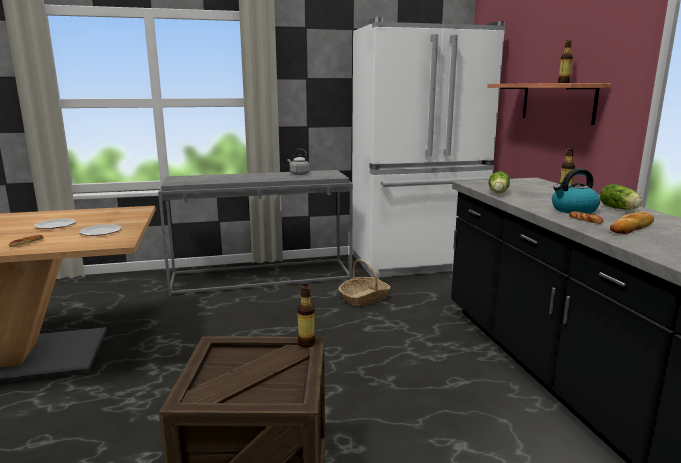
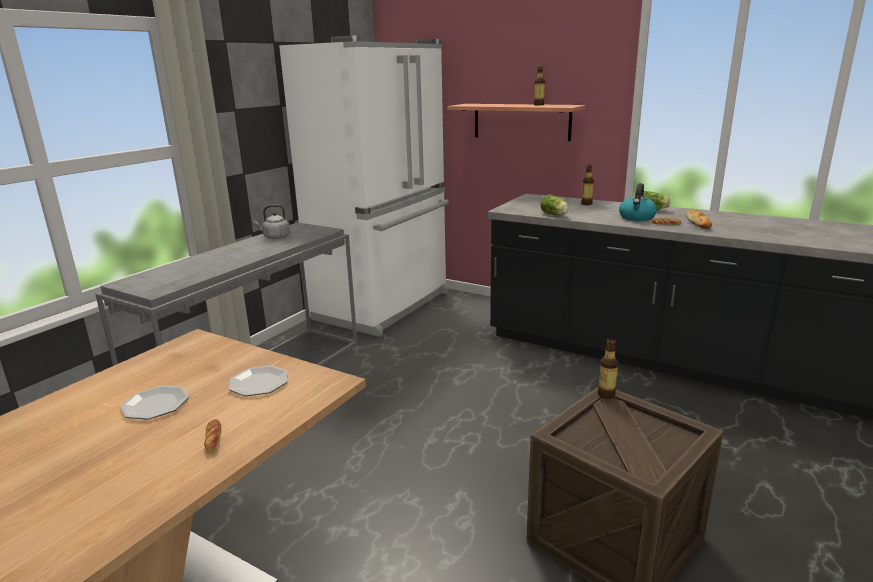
camera: 45 degrees left, 5 degrees up
basket [338,259,390,306] -> none

